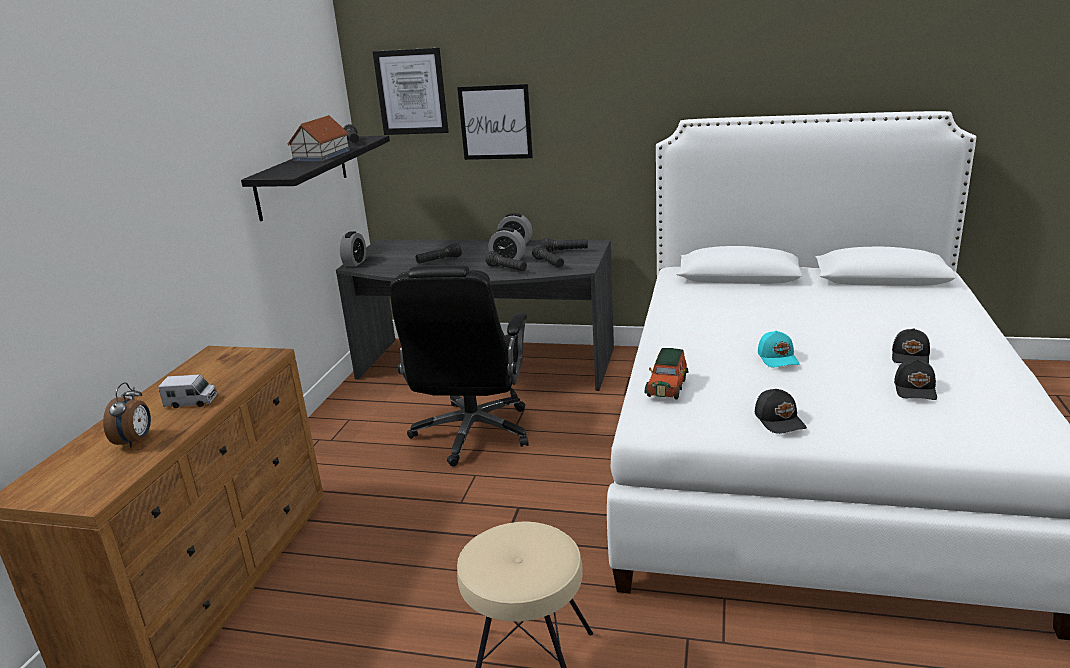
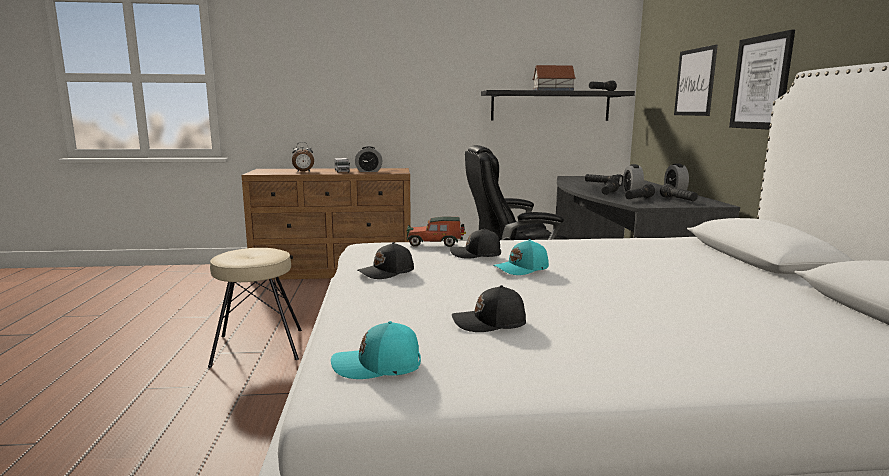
camera: 70 degrees right, 10 degrees down
alarm clock [340,231,366,266] -> alarm clock moved to [355,146,382,172]
picture [373,48,449,135] -> picture moved to [729,30,795,130]
black cap [892,328,930,364] -> black cap moved to [450,228,501,259]
none -> turquoise cap [331,321,421,379]

